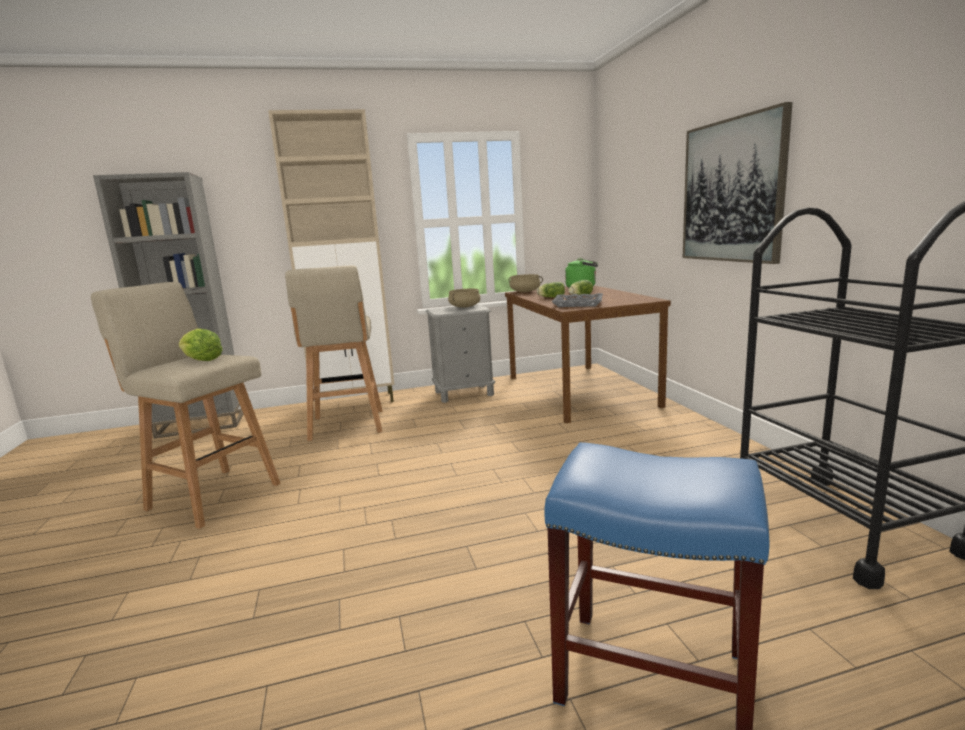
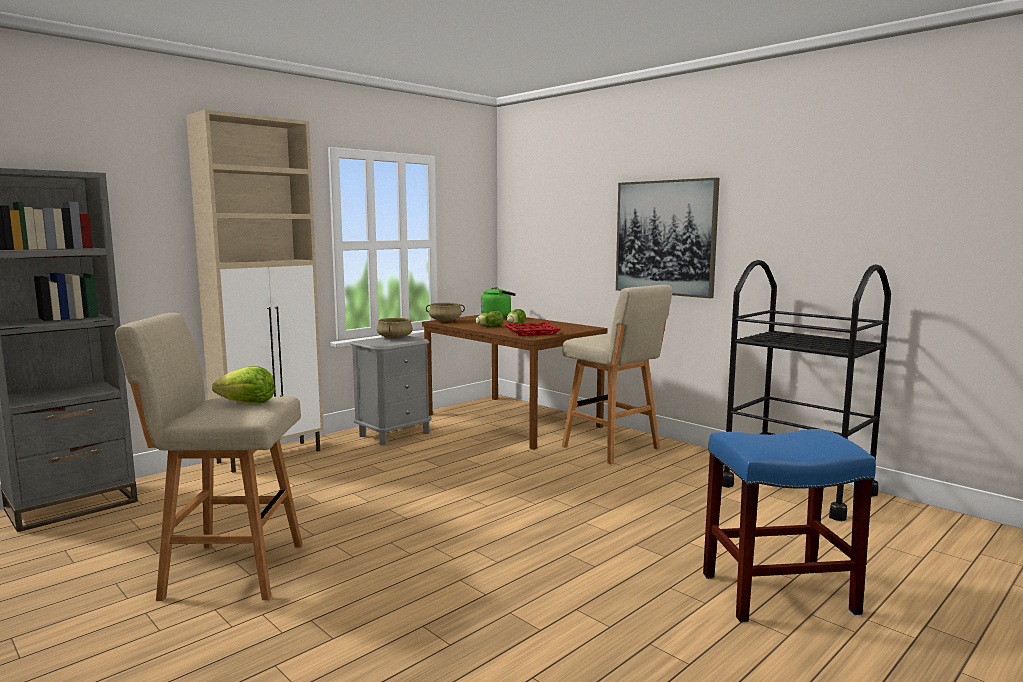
camera: 30 degrees left, 5 degrees down
beige stool [285,266,383,441] -> beige stool moved to [562,285,672,464]
grey tray [552,293,603,307] -> red tray [505,322,561,336]

